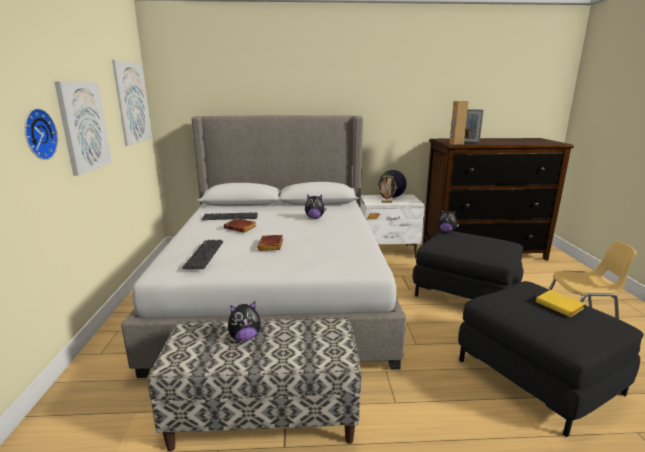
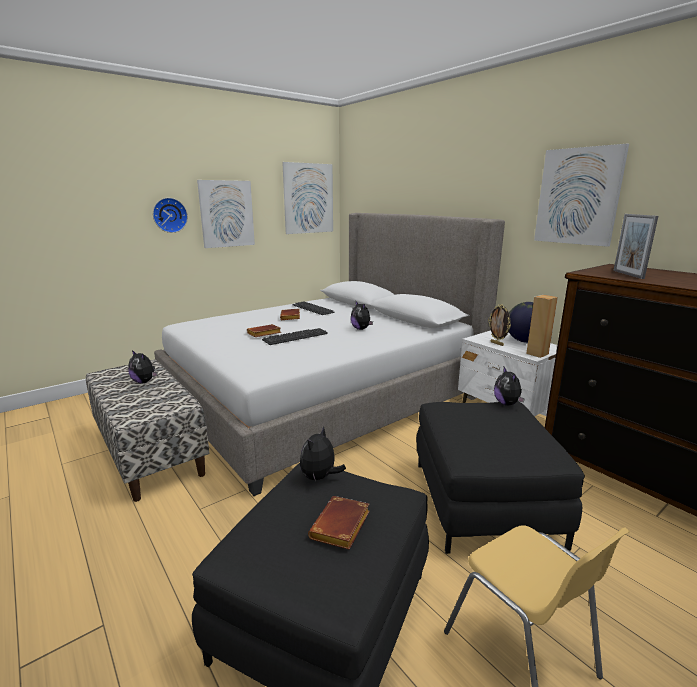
camera: 55 degrees right, 0 degrees up
keyboard [182,240,223,269] -> keyboard moved to [262,328,328,345]
brown speaker [450,101,469,145] -> brown speaker moved to [526,295,558,358]
yellow book [536,290,585,317] -> brown book [308,496,370,550]
none -> plush toy [300,426,346,481]
none -> picture [534,144,629,247]

